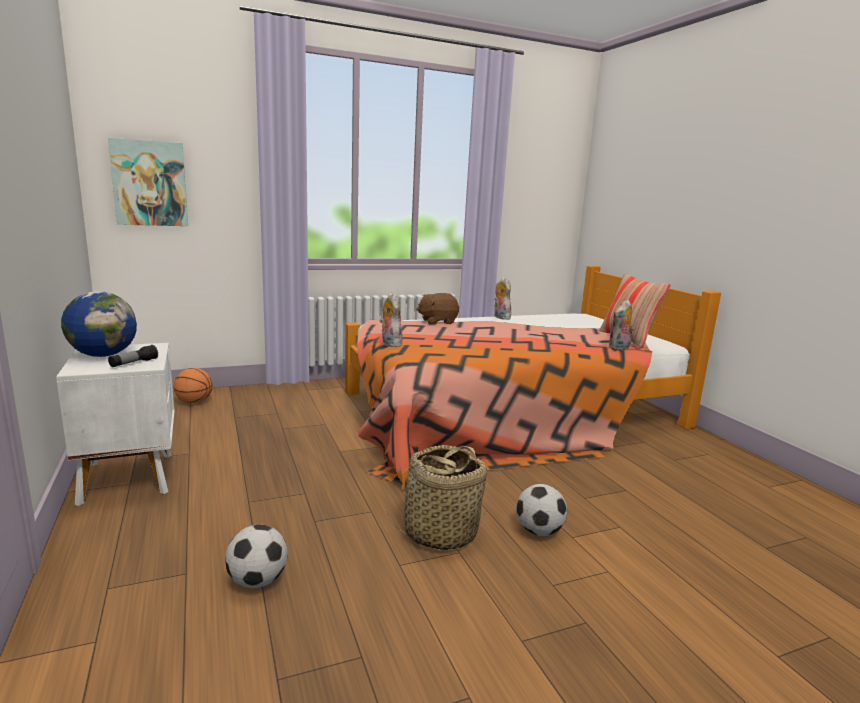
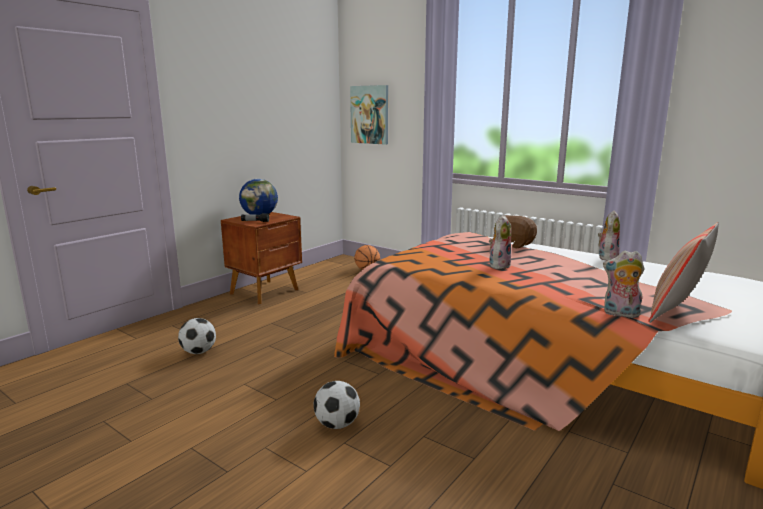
camera: 60 degrees right, 0 degrees up
white nightstand [56,343,174,506] -> brown nightstand [221,212,302,304]
plush toy [380,292,403,347] -> plush toy moved to [489,215,511,269]
basket [386,445,487,551] -> none

